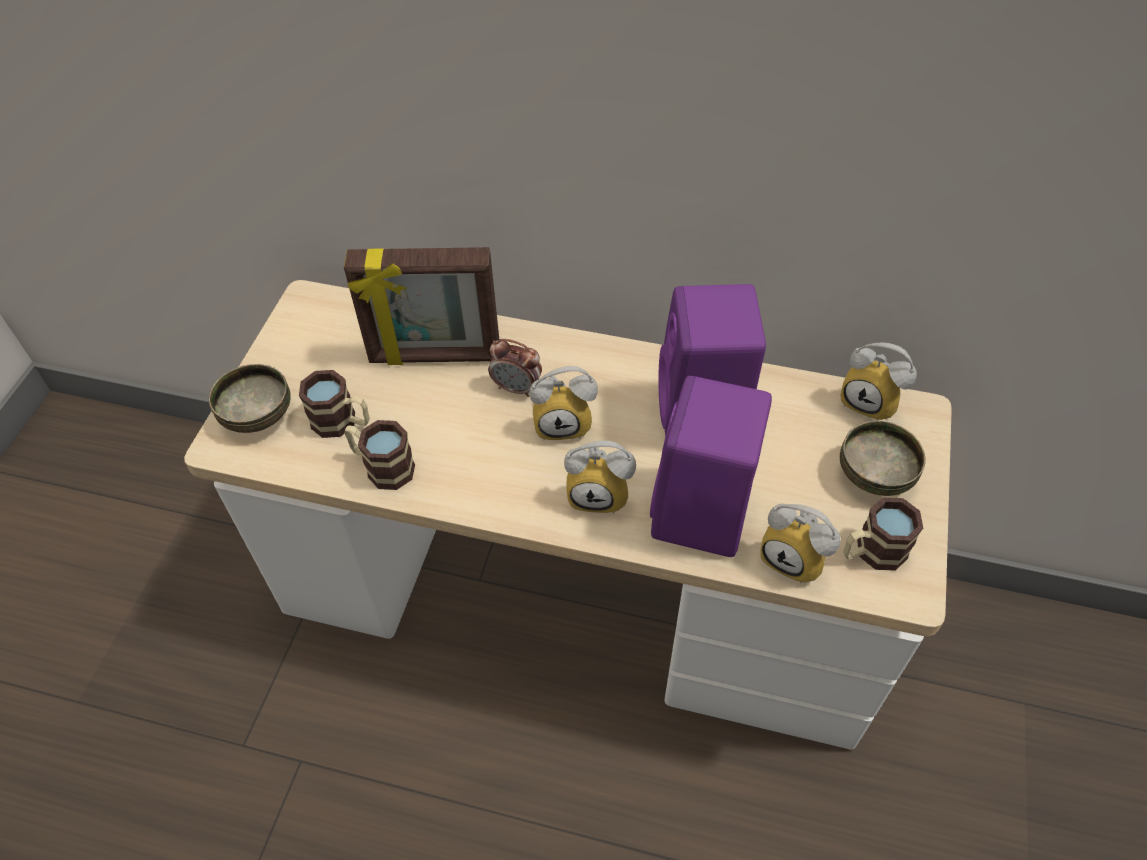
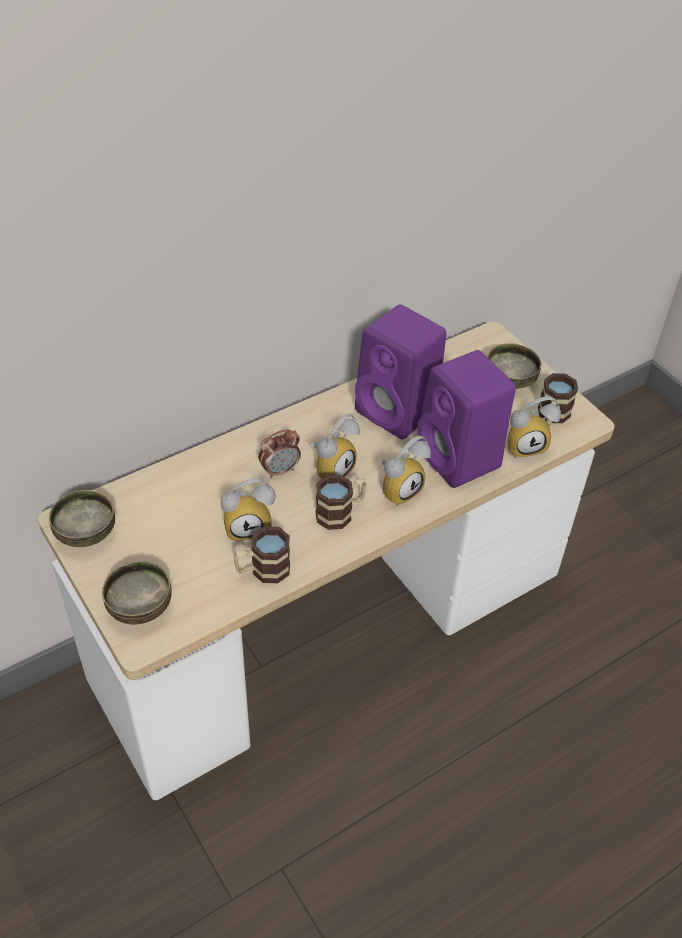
camera: 50 degrees left, 5 degrees down
mug [299,370,370,438] -> mug moved to [315,475,367,530]
picture frame [344,247,499,365] -> none
alarm clock [840,342,917,421] -> alarm clock moved to [221,478,276,542]
none -> bowl [49,490,115,547]

